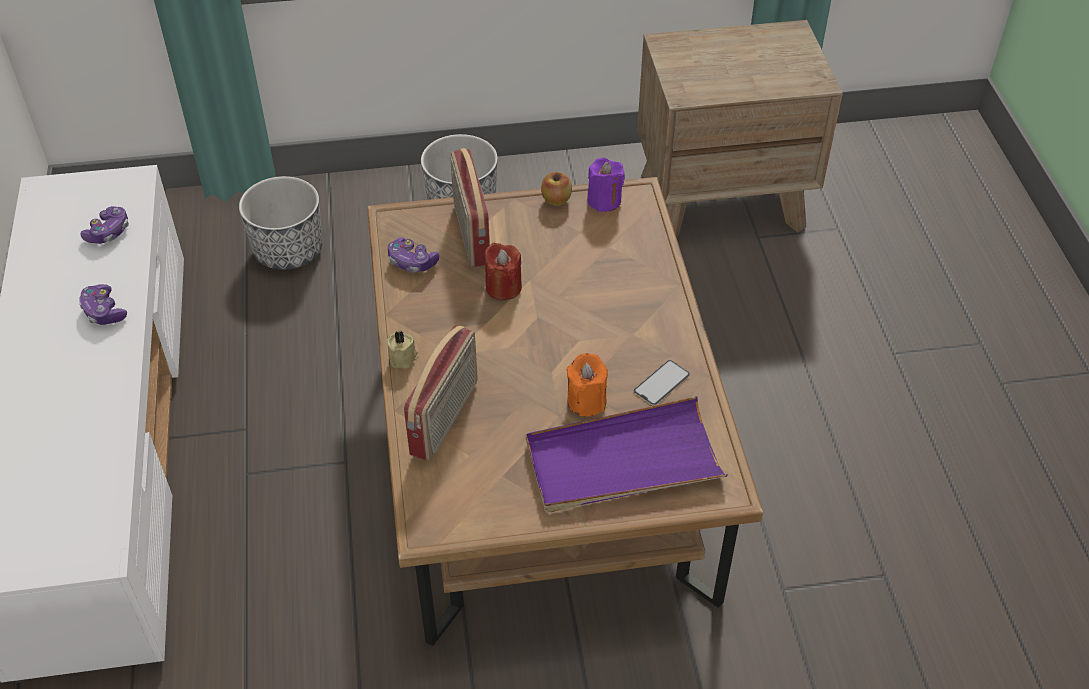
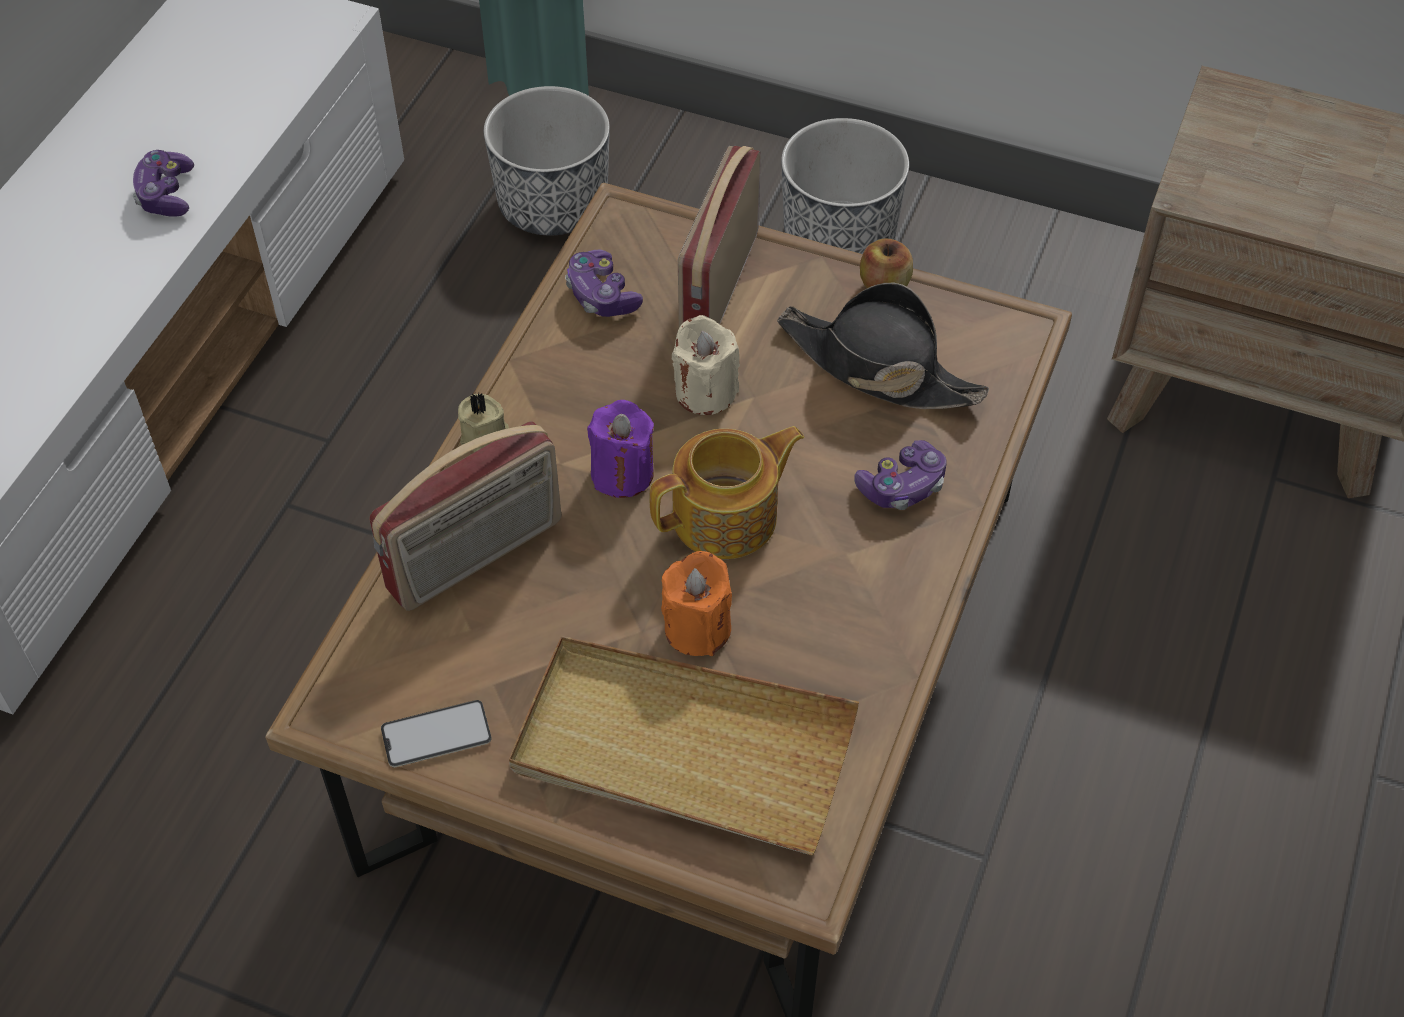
camera: 30 degrees right, 5 degrees up
game controller [80,206,129,244] -> game controller moved to [855,440,947,510]
red candle [484,243,522,300] -> beige candle [672,315,740,415]
purple tray [526,396,728,512] -> beige tray [509,636,859,856]
purple candle [587,158,625,212] -> purple candle moved to [587,400,654,498]
phone [634,360,690,406] -> phone moved to [381,700,491,767]
none -> teapot [649,426,804,559]
none -> black hat [777,283,989,409]

